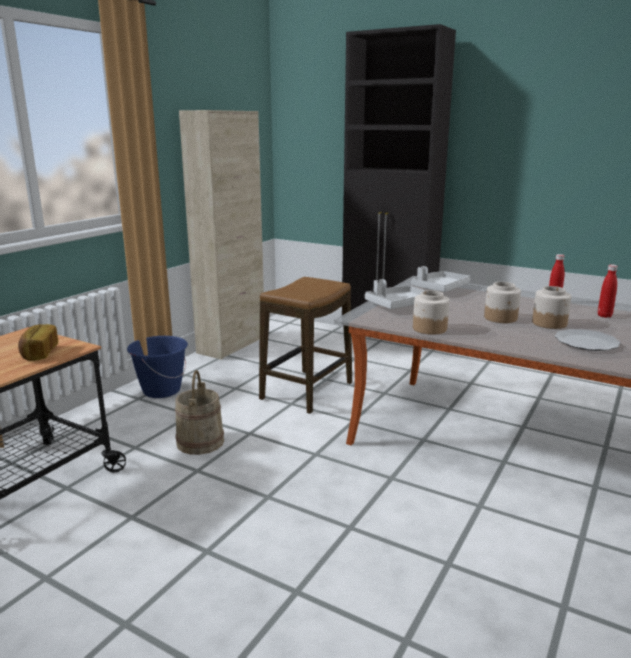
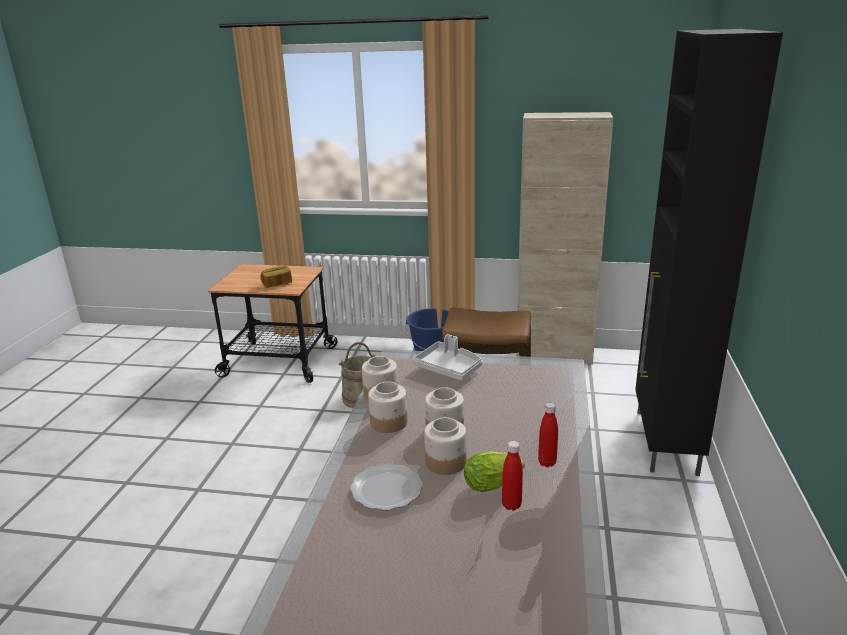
camera: 70 degrees right, 5 degrees up
grey tray [411,266,470,292] -> none
none -> jar [368,382,407,433]
none -> lettuce [464,451,525,492]

